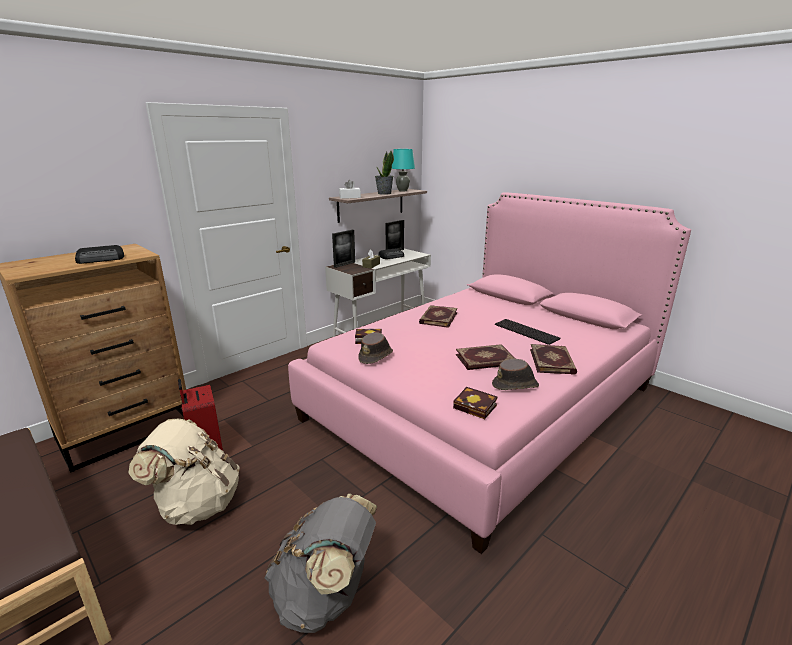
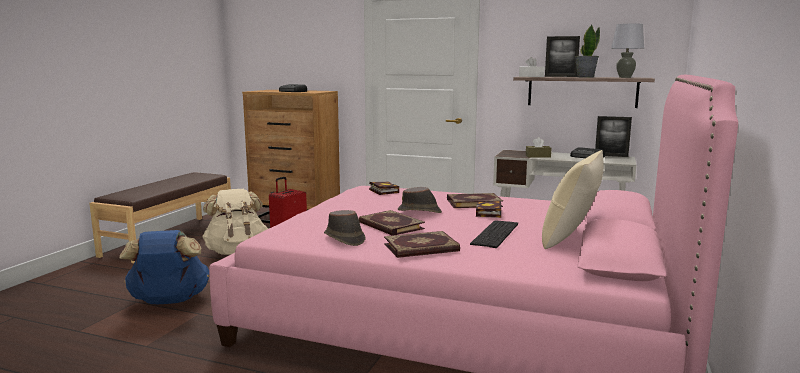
camera: 65 degrees right, 10 degrees down
grey backpack [265,494,377,633] -> blue backpack [119,230,209,304]
picture frame [332,230,355,268] -> picture frame moved to [545,36,580,77]
brown hat [358,333,393,364] -> brown hat moved to [398,187,442,213]
turquoise table lamp [392,149,415,191] -> grey table lamp [611,24,644,78]
book [453,387,497,419] -> book moved to [476,201,501,218]
none -> beige pillow [542,150,604,249]

